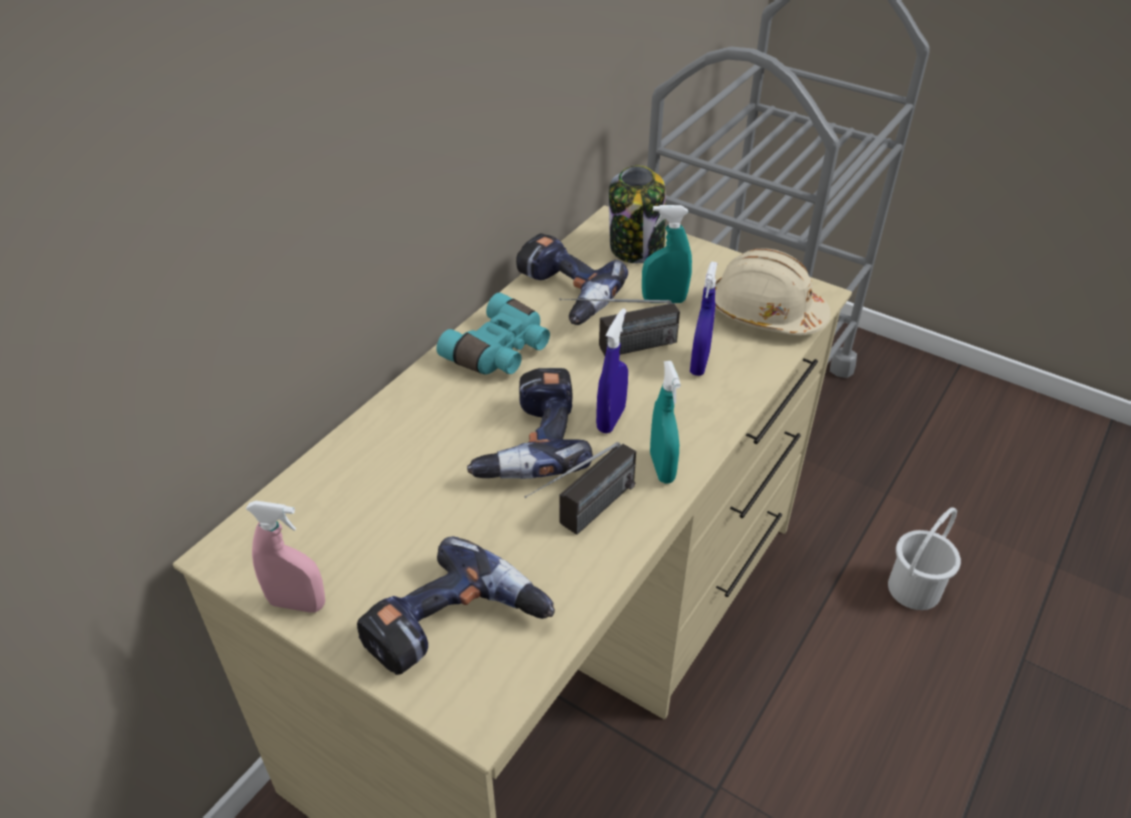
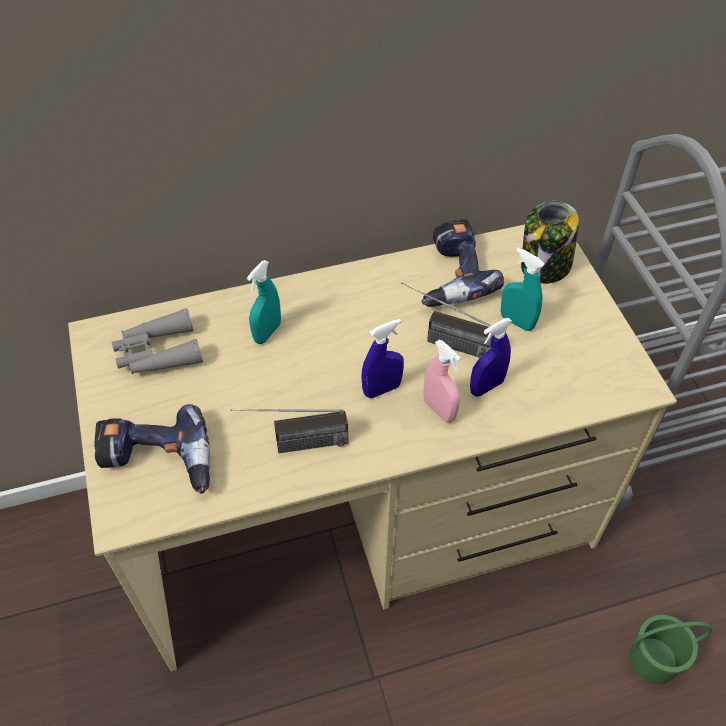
camera: 40 degrees right, 10 degrees up
pink spray bottle [246,501,325,613] -> pink spray bottle moved to [423,340,462,423]
turquoise binoculars [436,293,550,374] -> none
power drill [467,368,593,479] -> none
turquoise spray bottle [650,361,681,483] -> turquoise spray bottle moved to [247,260,281,344]
beige hard hat [715,249,831,335] -> none
white bucket [888,507,961,610] -> green bucket [630,615,712,684]
none -> grey binoculars [112,308,203,374]

